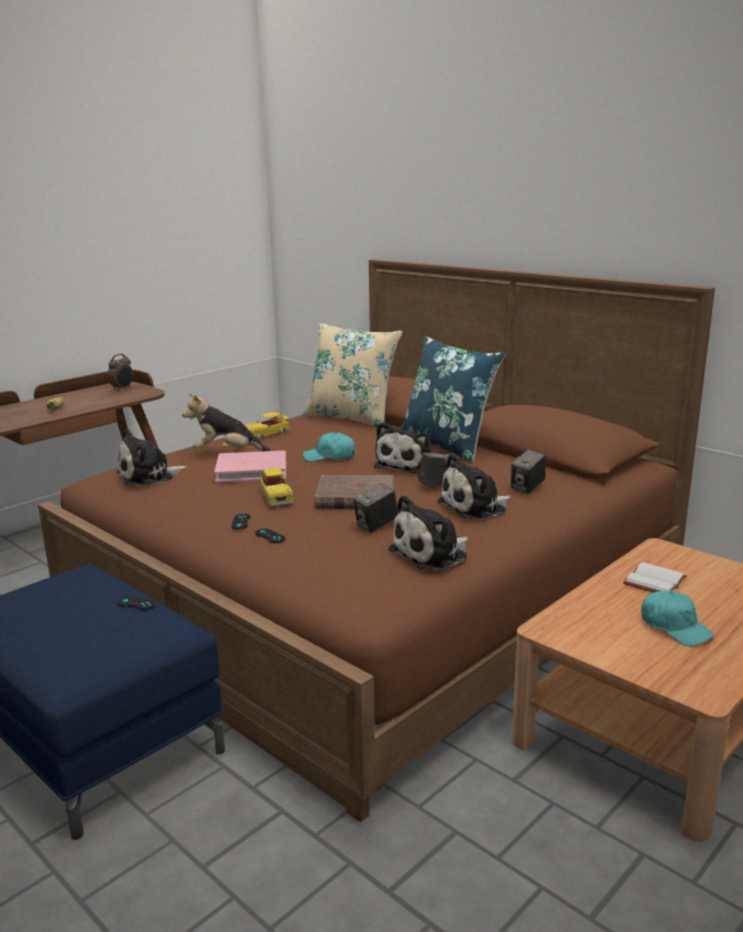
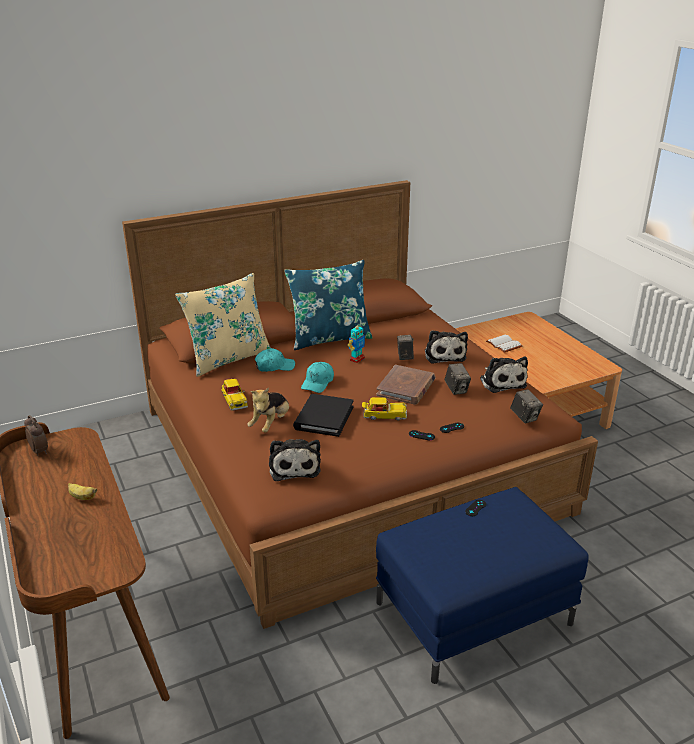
camera: 70 degrees left, 10 degrees up
pink book [214,451,286,483] -> black book [293,394,353,437]
plush toy [374,422,430,473] -> toy robot [348,326,365,363]
camera [511,449,546,493] -> camera moved to [510,389,543,423]
turquoise cap [641,591,715,646] -> turquoise cap moved to [255,348,295,372]

